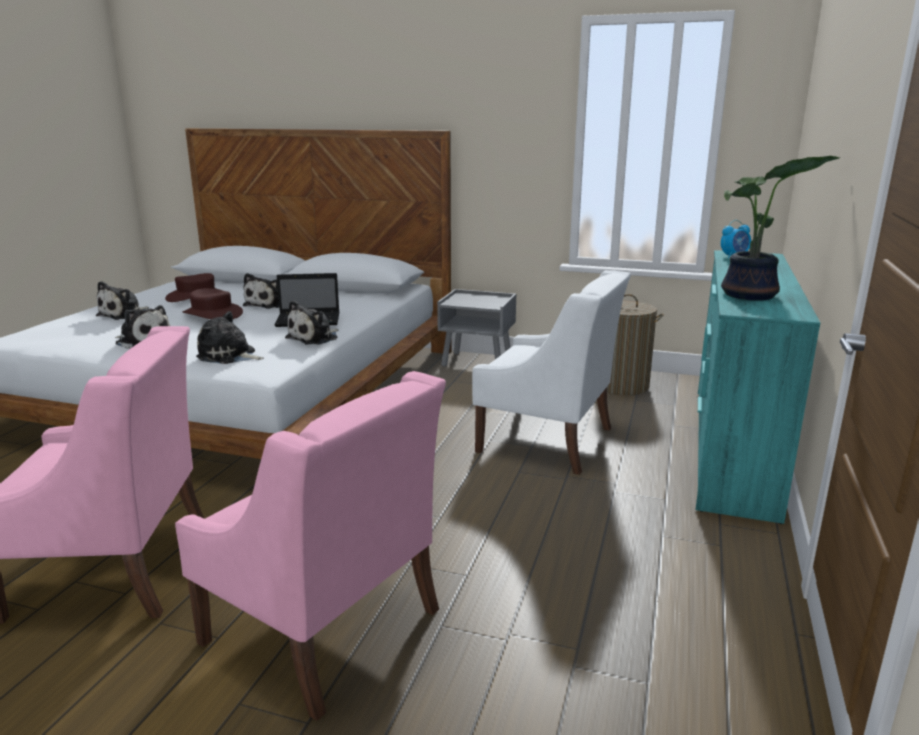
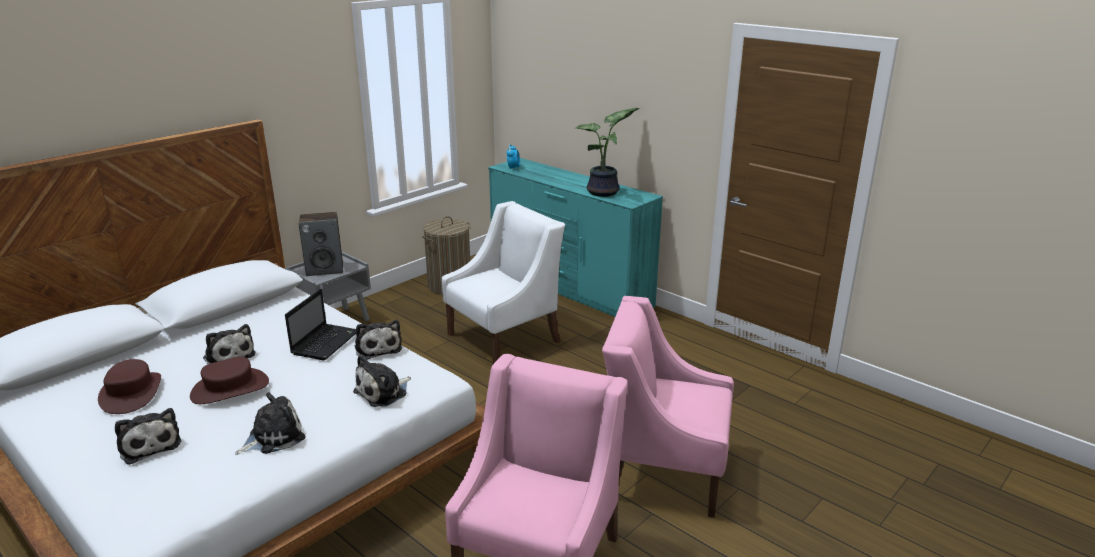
camera: 65 degrees left, 5 degrees up
pink armchair [175,371,446,721] -> pink armchair turned 135 degrees counterclockwise [602,296,734,518]
none -> speaker [298,212,343,276]

